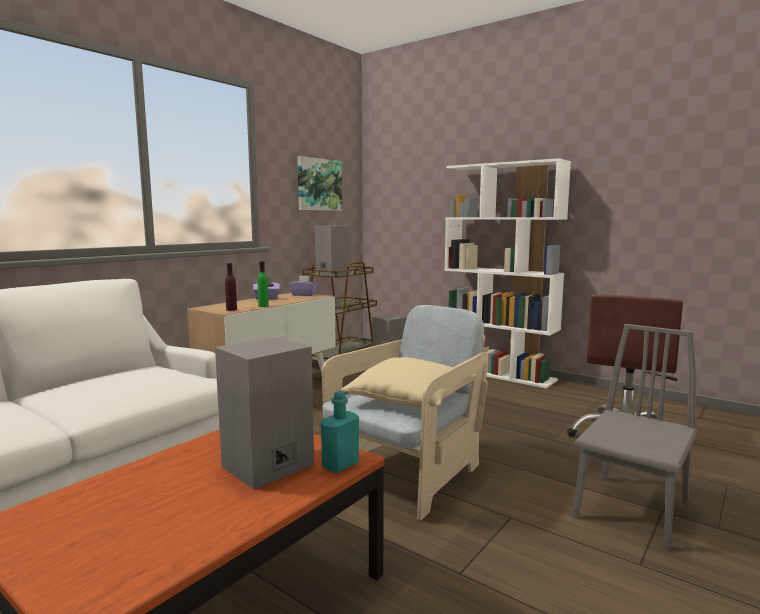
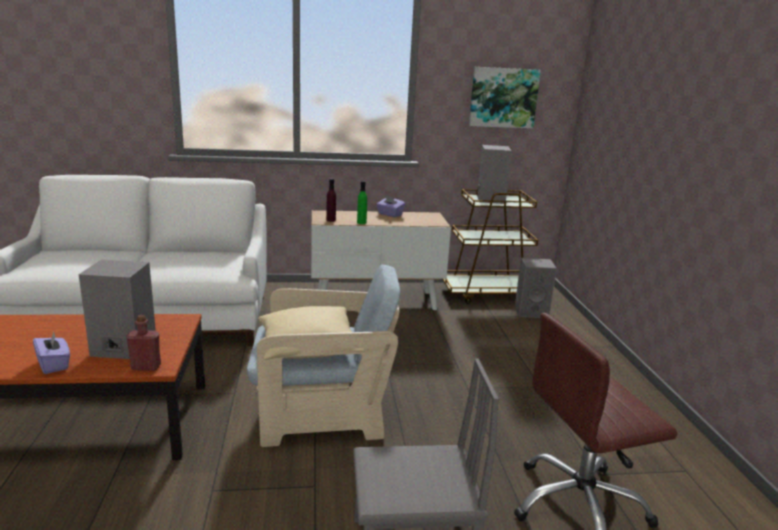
camera: 45 degrees right, 10 degrees up
purple tissue box [289,275,317,296] -> purple tissue box moved to [33,331,70,374]
turquoise bottle [320,391,359,473] -> red bottle [126,315,161,371]
white bookcase [444,158,571,389] -> none

